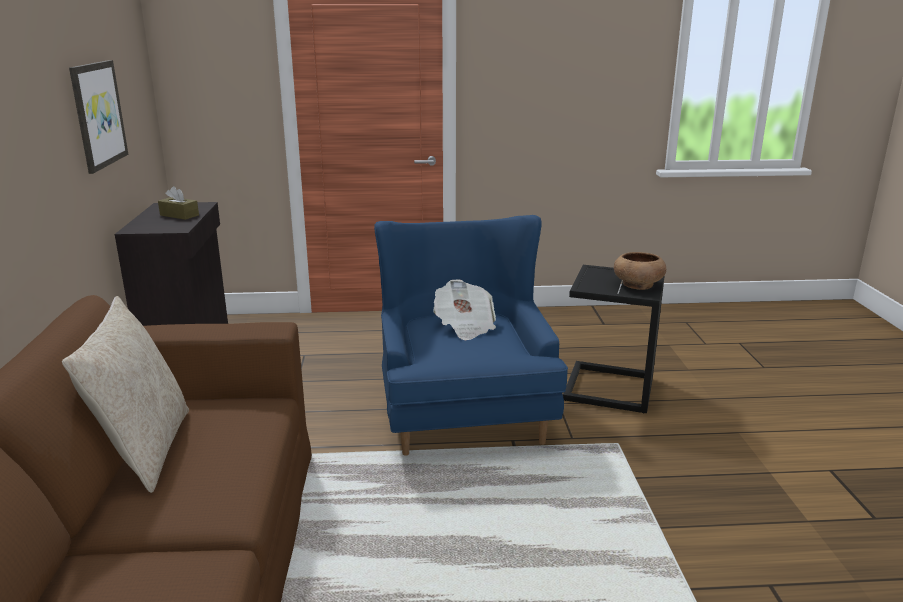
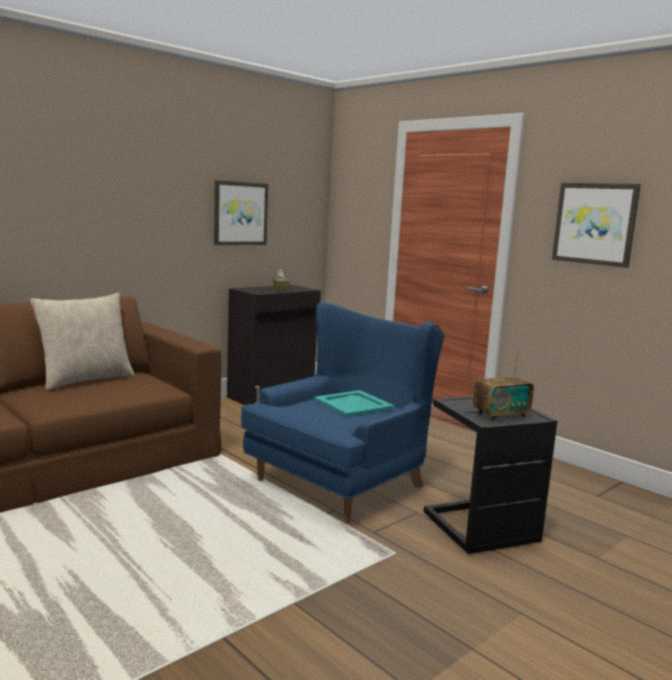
camera: 50 degrees right, 10 degrees down
newspaper [433,279,496,340] -> turquoise tray [314,390,394,416]
brown bowl [614,252,666,290] -> radio [473,349,534,422]
none -> picture [552,183,641,268]

